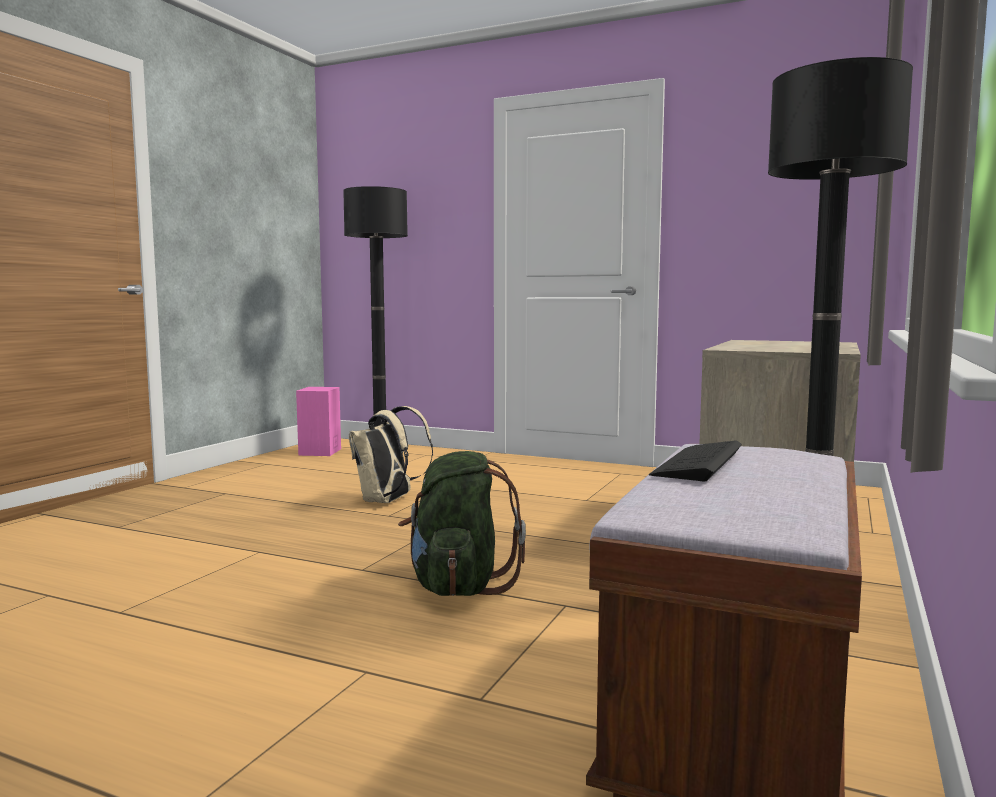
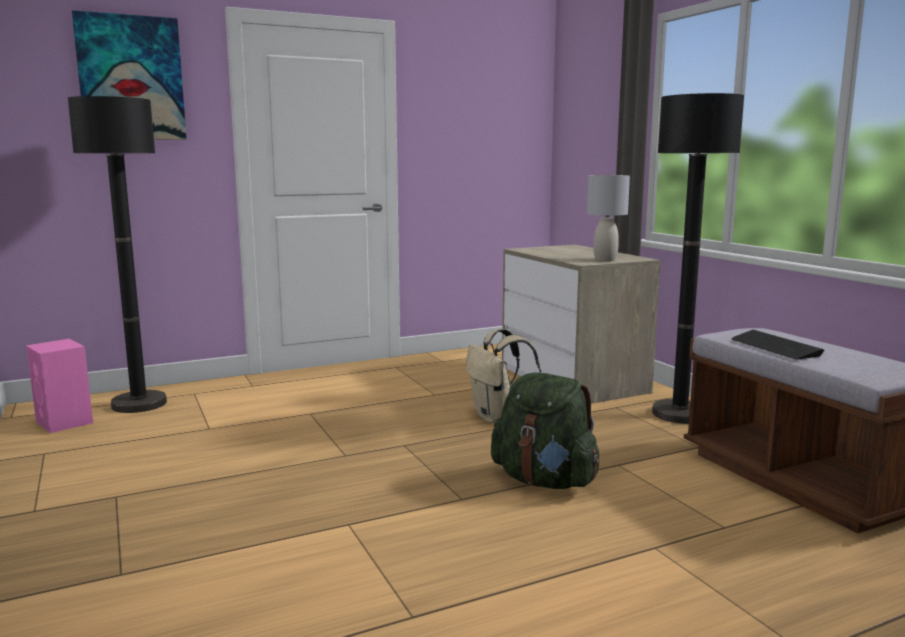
camera: 50 degrees left, 5 degrees up
beige backpack [349,406,433,503] -> beige backpack moved to [466,329,541,423]
none -> picture [72,10,187,140]
none -> grey table lamp [587,175,630,261]

